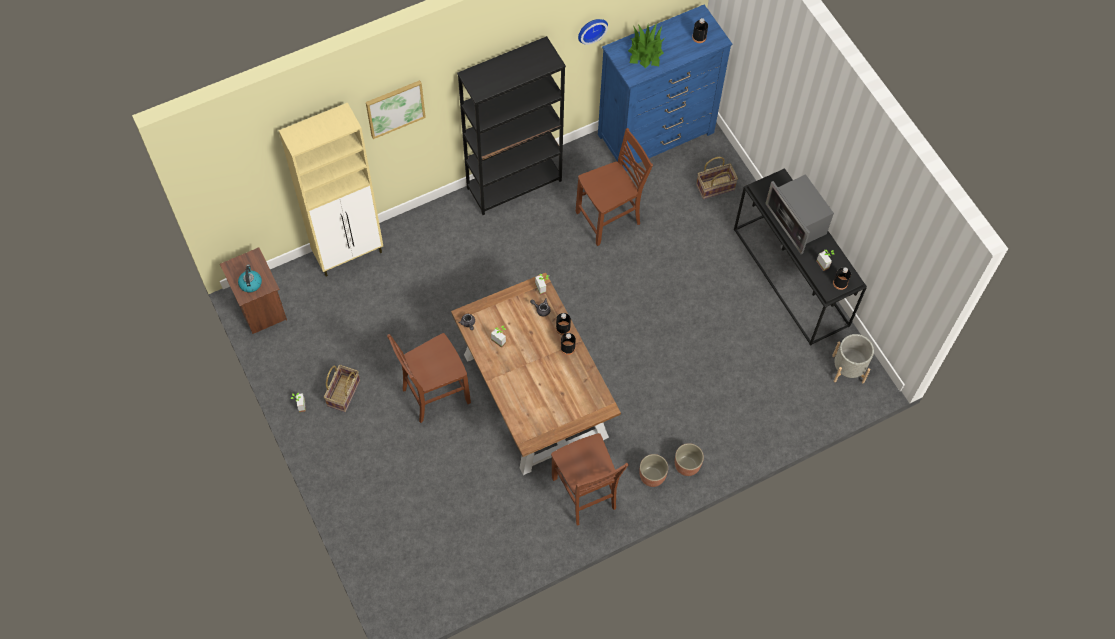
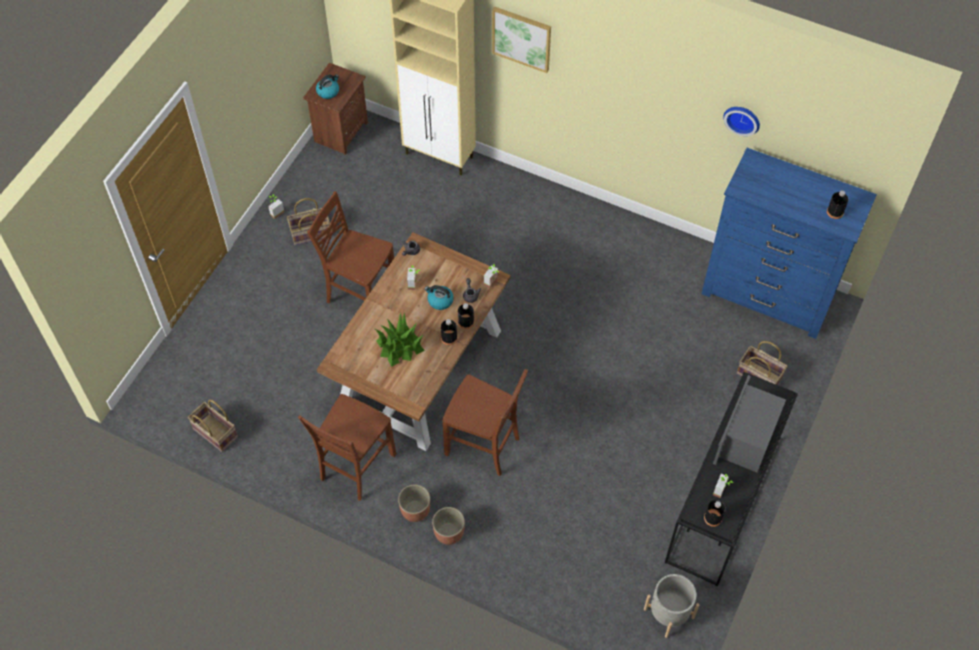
camera: 55 degrees right, 5 degrees down
black bookcase [457,36,566,215] -> none
brown chair [576,128,653,246] -> brown chair moved to [442,369,528,476]
potted plant [628,23,665,68] -> potted plant moved to [375,312,425,367]
none -> basket [188,399,238,452]
none -> kettle [424,285,454,310]

